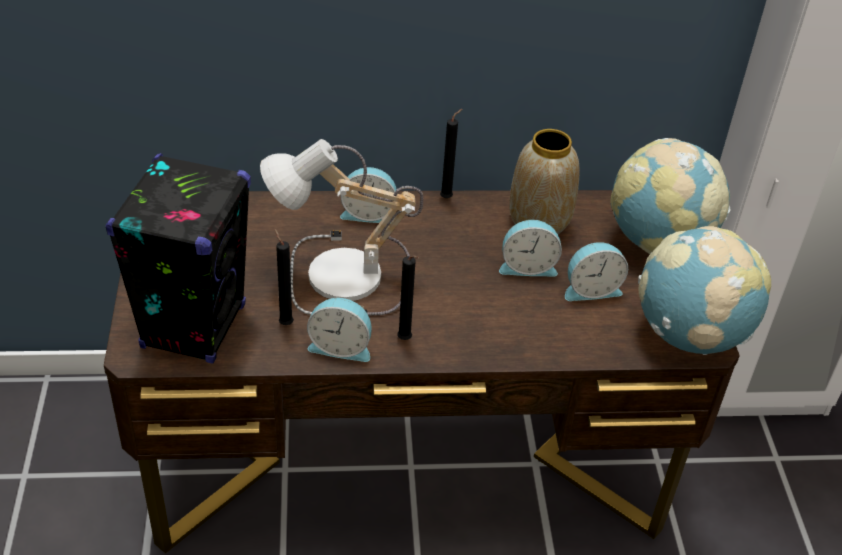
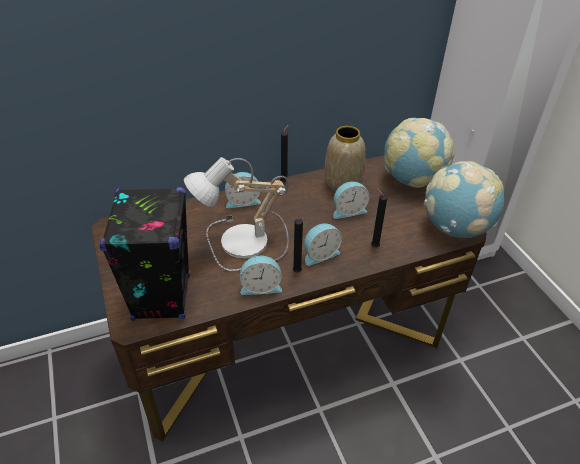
camera: 15 degrees left, 0 degrees up
black candle [274,229,294,325] -> black candle moved to [371,188,387,248]
alarm clock [565,242,628,301] -> alarm clock moved to [304,223,342,266]

